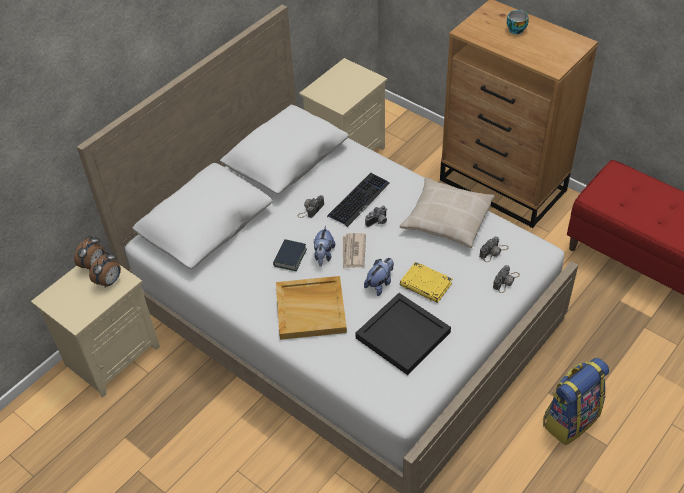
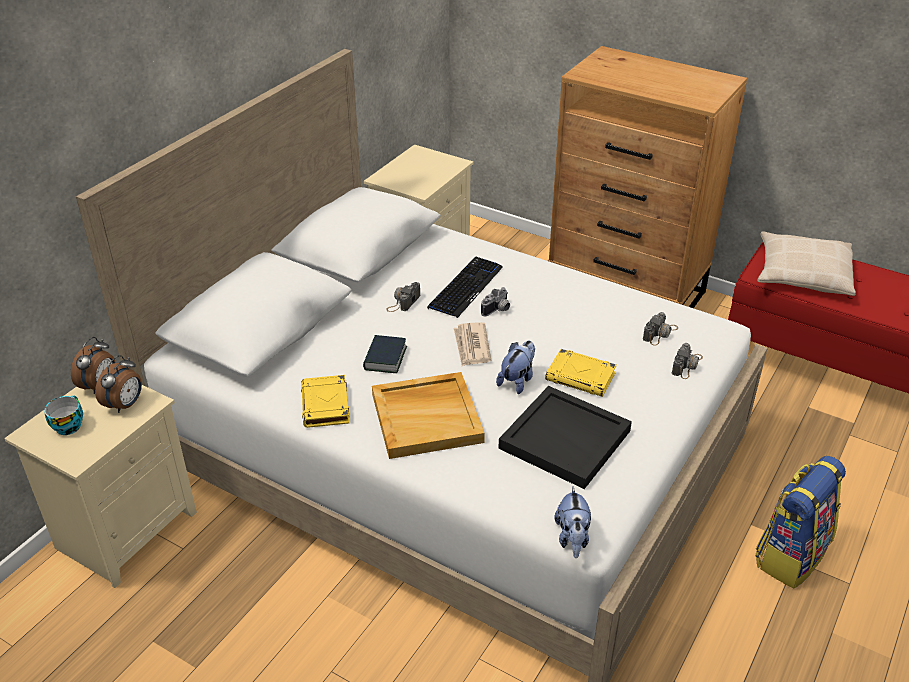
camera: 10 degrees left, 10 degrees down
plush toy [314,226,335,267] -> plush toy moved to [554,486,591,558]
beige pillow [400,177,495,248] -> beige pillow moved to [757,231,856,296]
cup [507,10,529,34] -> cup moved to [44,395,83,435]
none -> yellow book [301,375,349,428]

